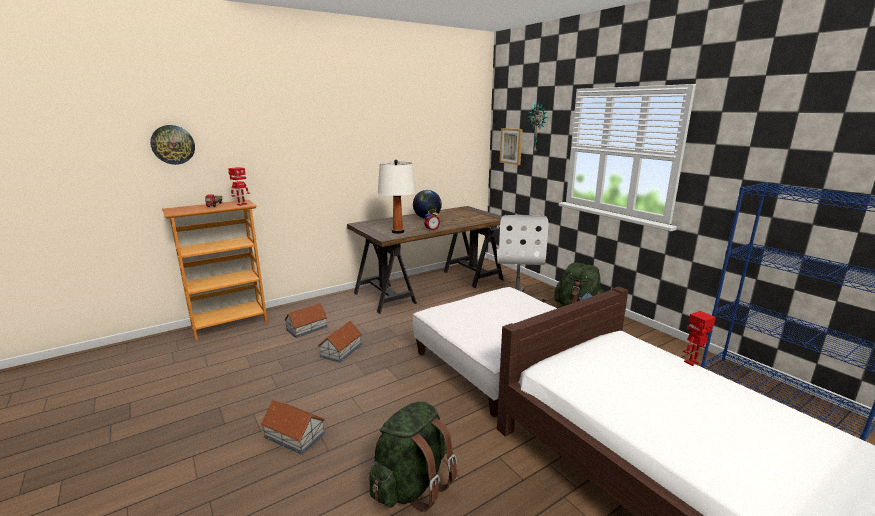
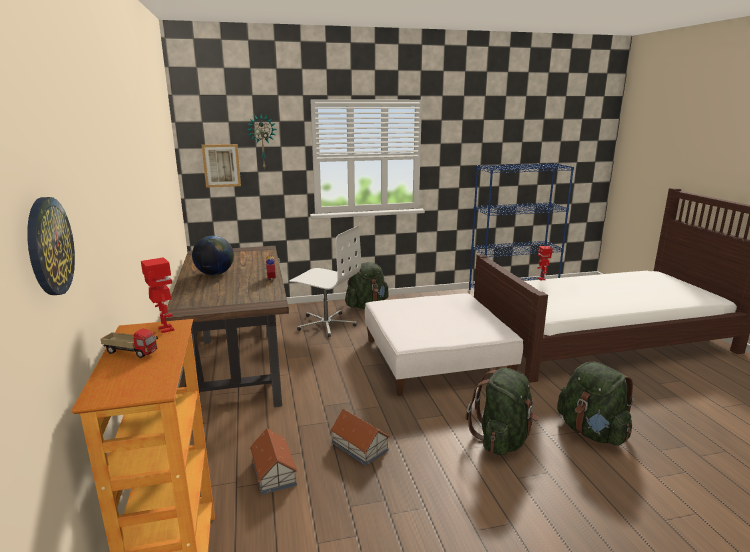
camera: 70 degrees left, 0 degrees up
toy house [260,400,325,455] -> none
white table lamp [378,160,416,234] -> none
none -> green backpack [466,368,538,455]

